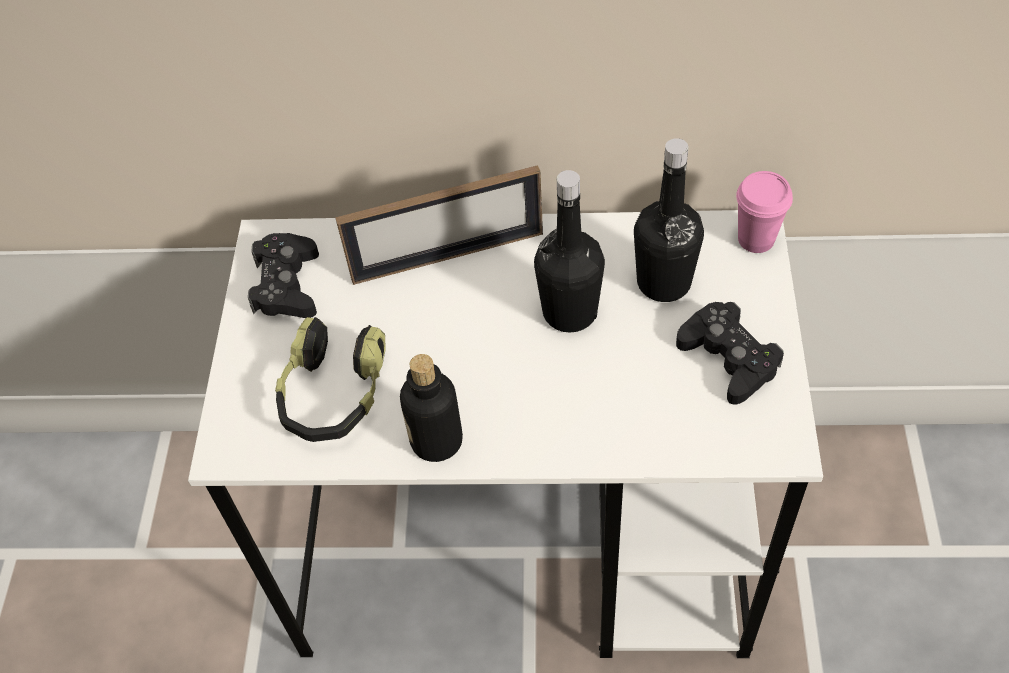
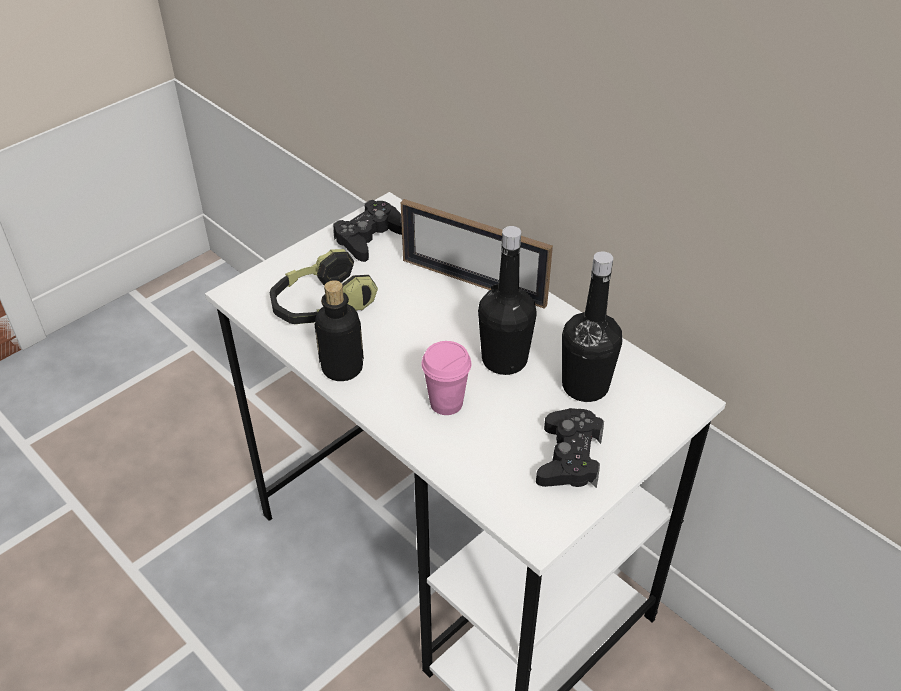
camera: 40 degrees right, 10 degrees down
pink cup [736,171,793,253] -> pink cup moved to [421,341,471,415]

